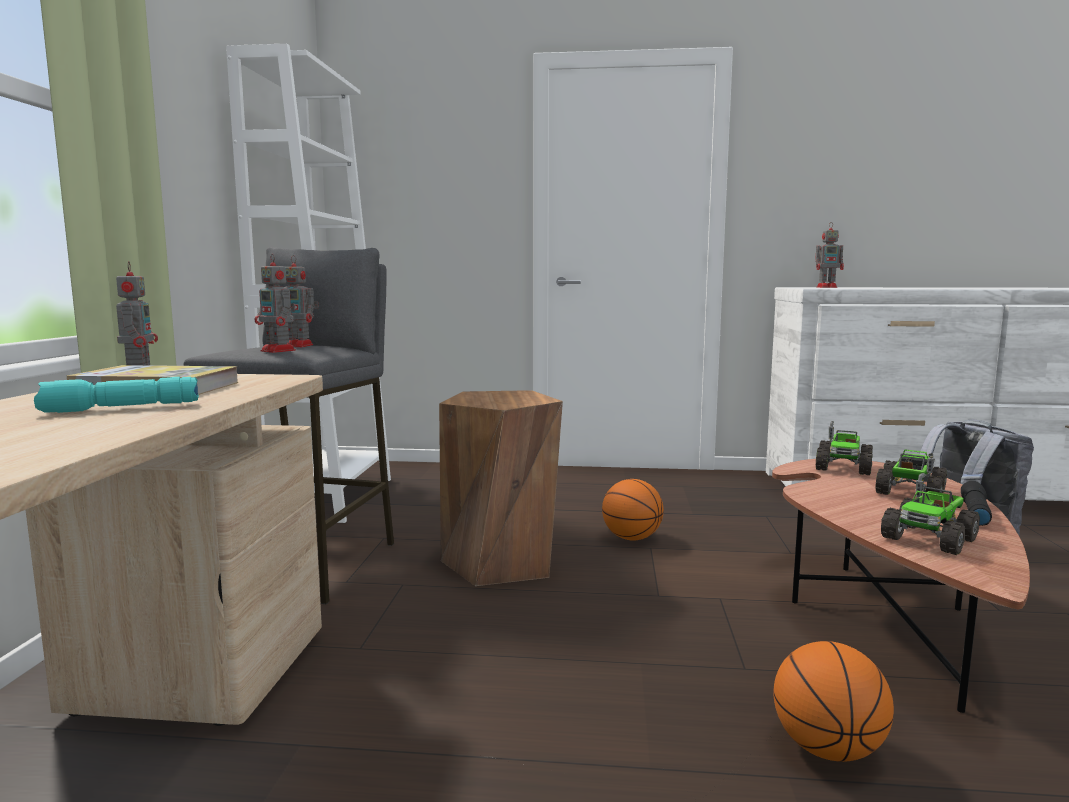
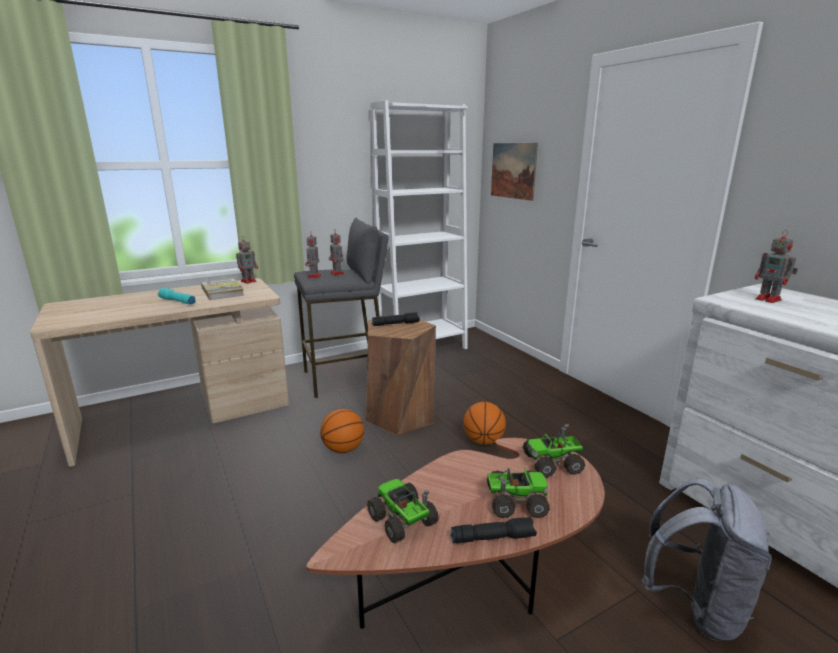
camera: 55 degrees right, 10 degrees up
basketball [774,641,894,762] -> basketball moved to [320,409,364,453]
toy truck [881,473,980,555] -> toy truck turned 45 degrees clockwise [367,479,439,544]
none -> black flashlight [372,312,420,326]
none -> picture [491,143,538,201]

